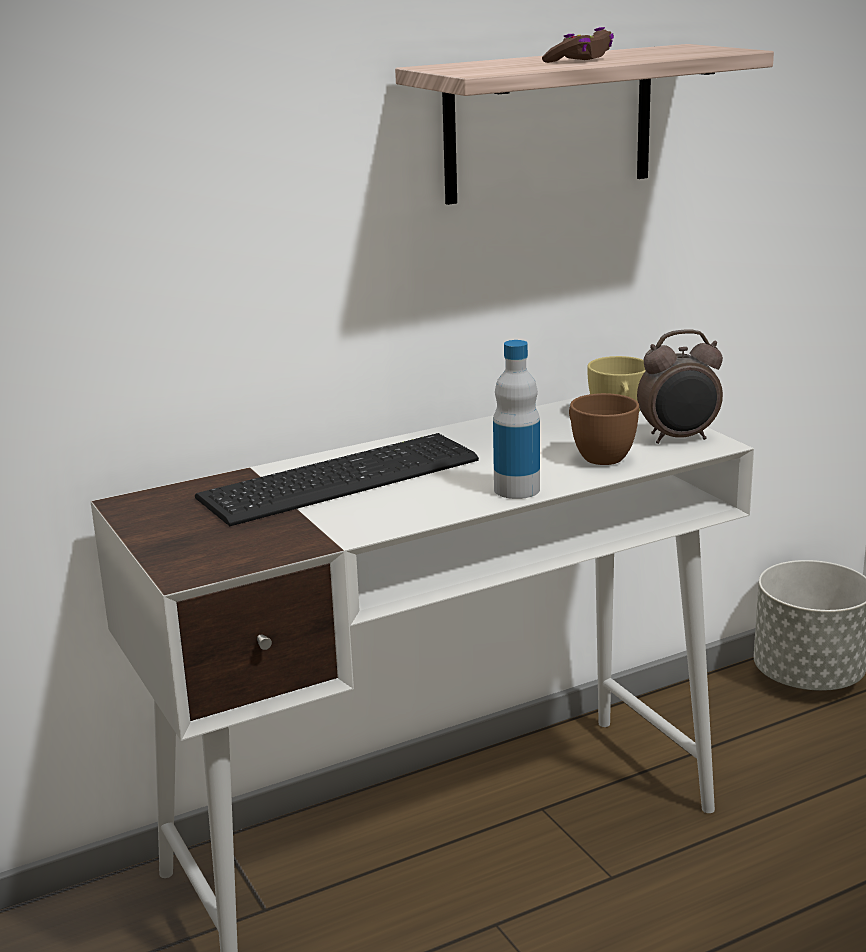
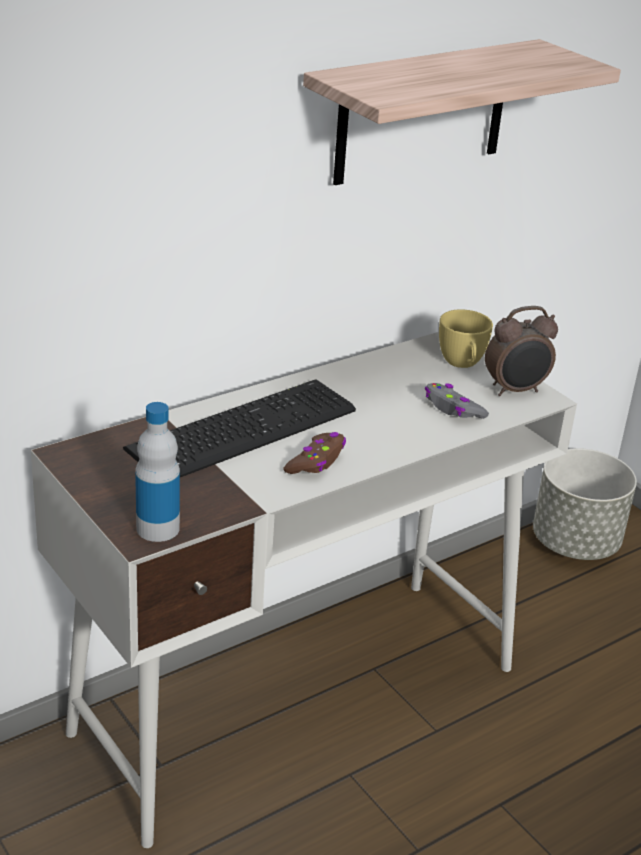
camera: 10 degrees left, 10 degrees up
bottle [493,340,540,499] -> bottle moved to [135,402,180,542]
brown game controller [542,27,614,63] -> brown game controller moved to [284,432,346,474]
brown cup [569,393,639,465] -> grey game controller [425,383,489,419]

